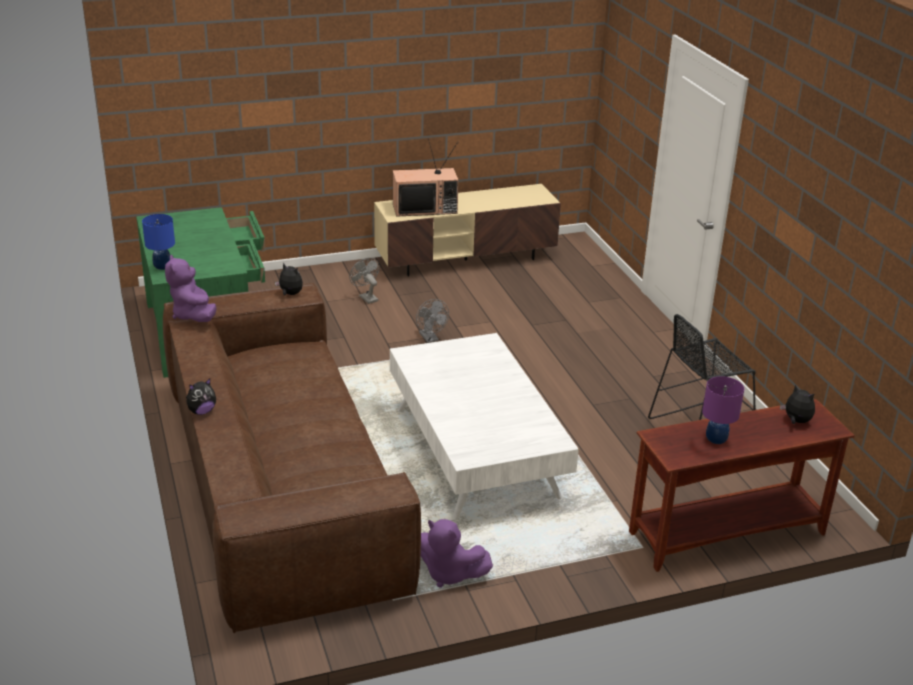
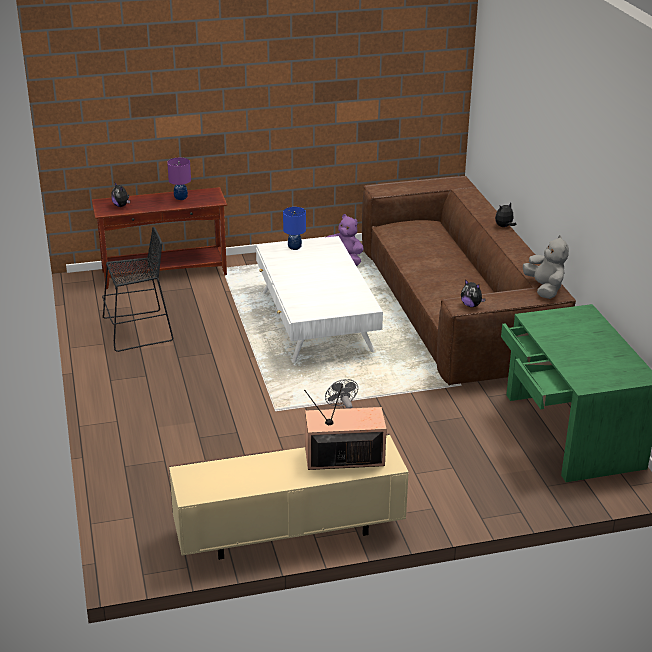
camera: 175 degrees left, 0 degrees up
blue table lamp [142,214,175,270] -> blue table lamp moved to [283,207,306,250]
purple plush toy [165,254,217,322] -> grey plush toy [523,235,569,299]
grey fan [349,258,380,304] -> none

